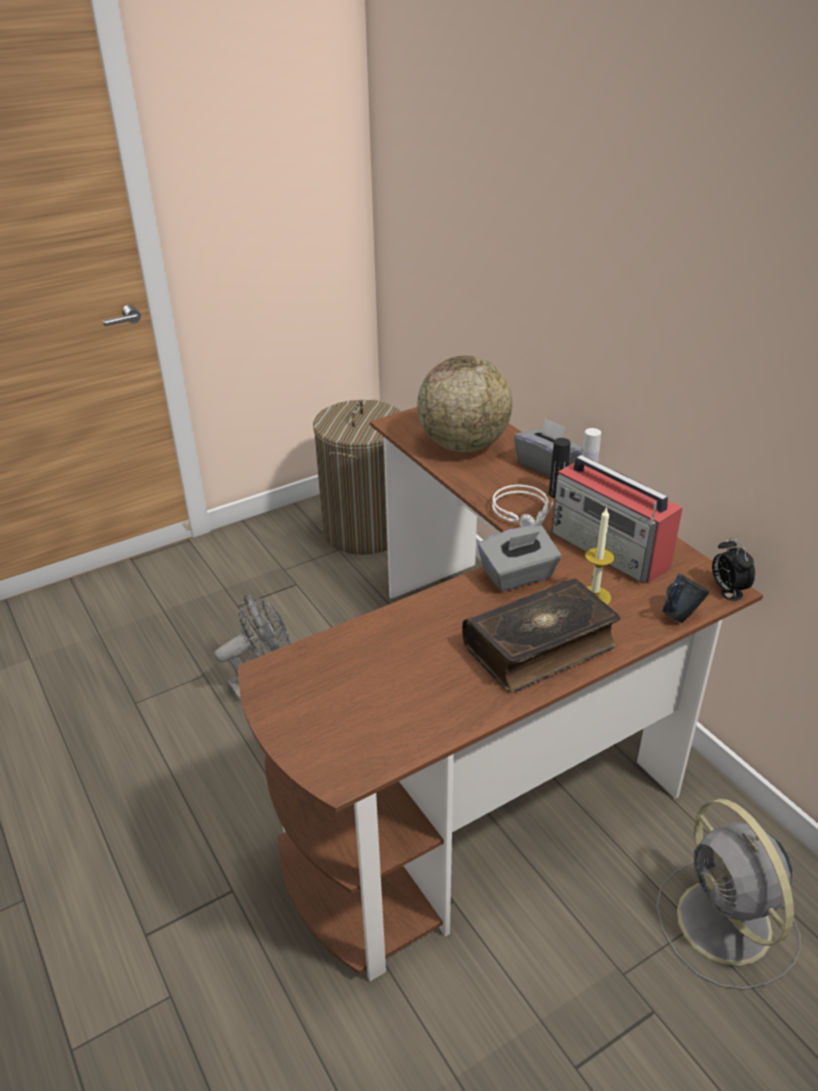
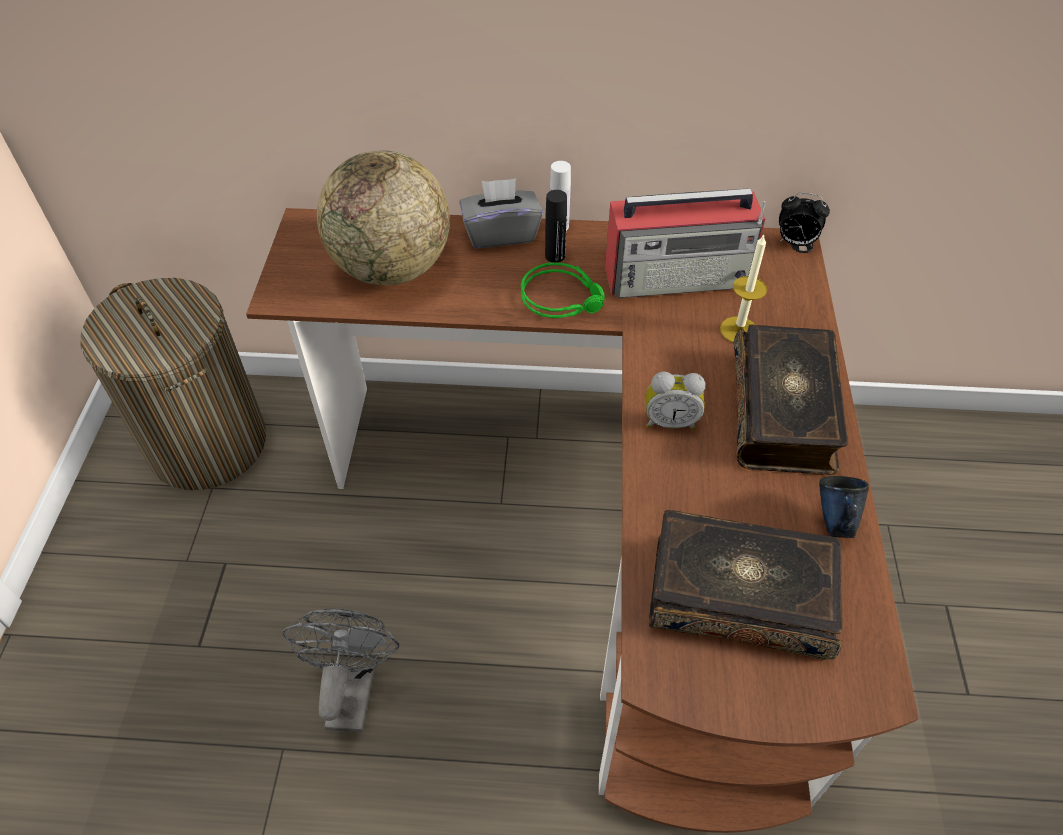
camera: 55 degrees left, 15 degrees up
grey tissue box [478,525,561,591] -> none
grey headphones [492,485,553,527] -> green headphones [521,262,605,318]
grey fan [656,799,801,990] -> none
blue mug [662,574,710,623] -> blue mug moved to [819,476,869,538]
none -> alarm clock [646,372,705,430]
none -> book [649,510,842,660]

